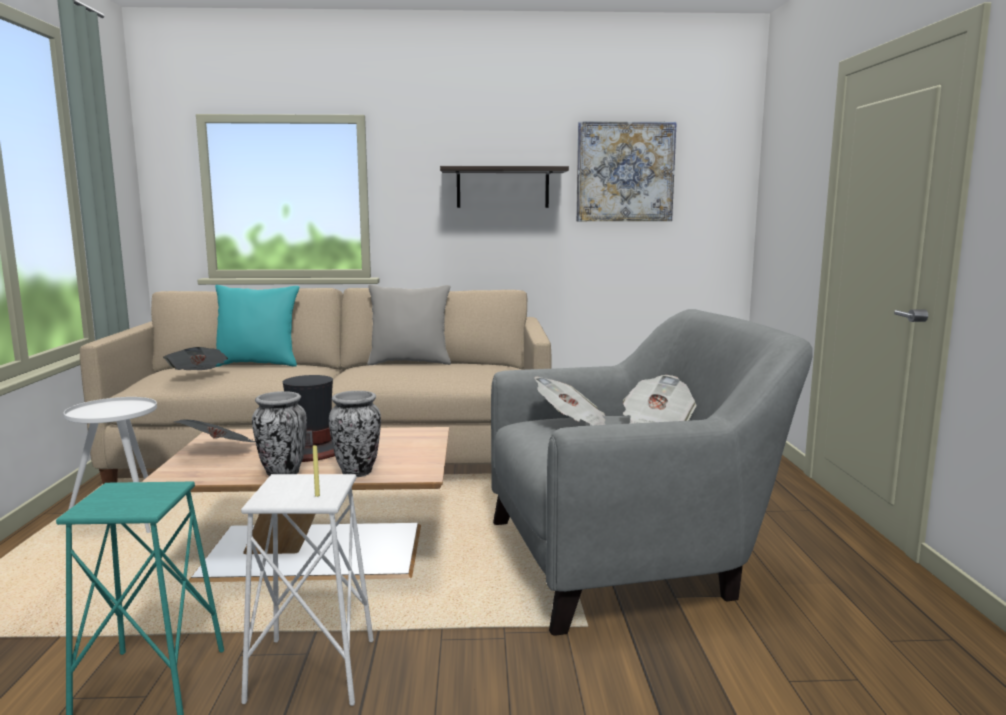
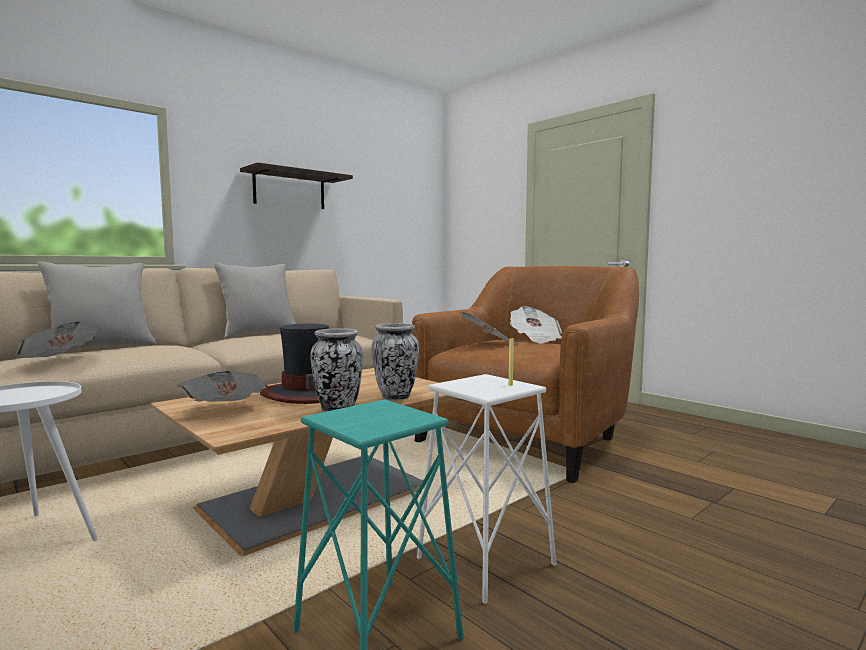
camera: 40 degrees left, 5 degrees down
turquoise pillow [215,285,299,367] -> grey pillow [37,261,156,350]
grey armchair [491,309,813,635] -> brown armchair [412,266,639,483]
picture [576,121,677,221] -> none

